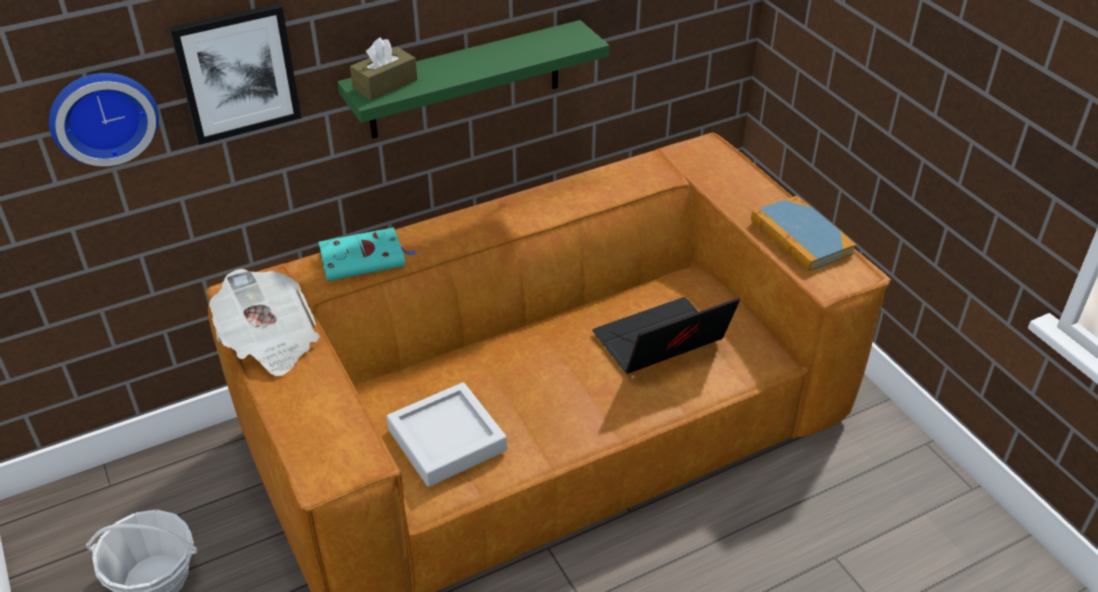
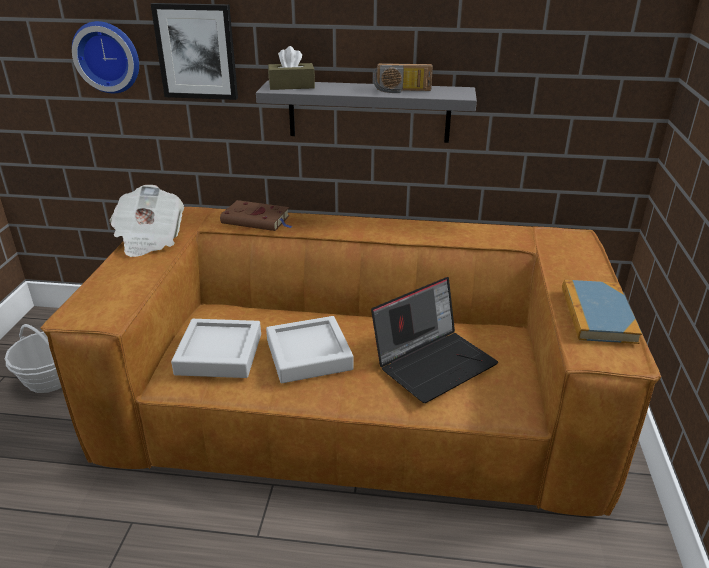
camera: 35 degrees right, 10 degrees down
turquoise book [318,227,417,281] -> brown book [220,200,292,231]
green shelf [337,20,609,139] -> grey shelf [256,80,477,143]
laptop [593,297,740,374] -> laptop turned 135 degrees clockwise [371,277,498,403]
none -> grey tray [266,316,354,383]
none -> radio [373,63,433,93]

